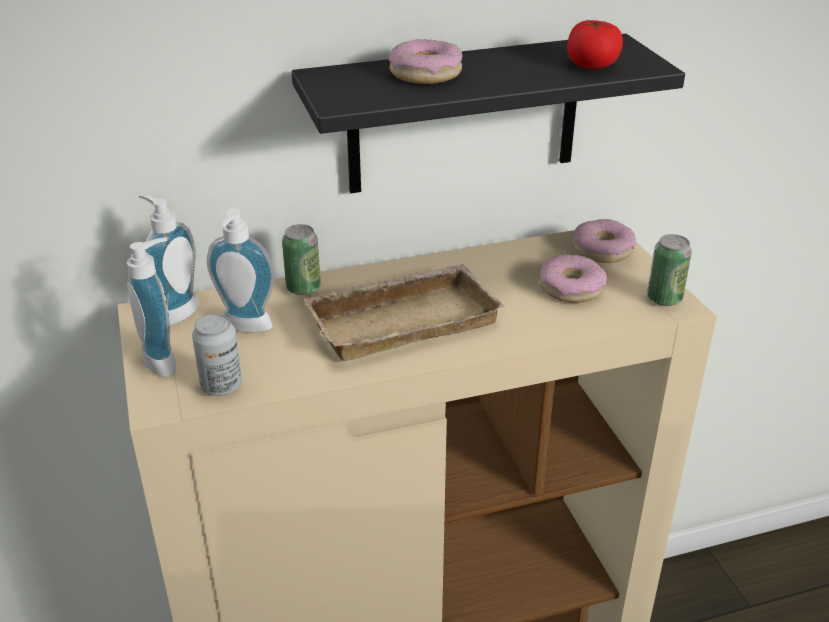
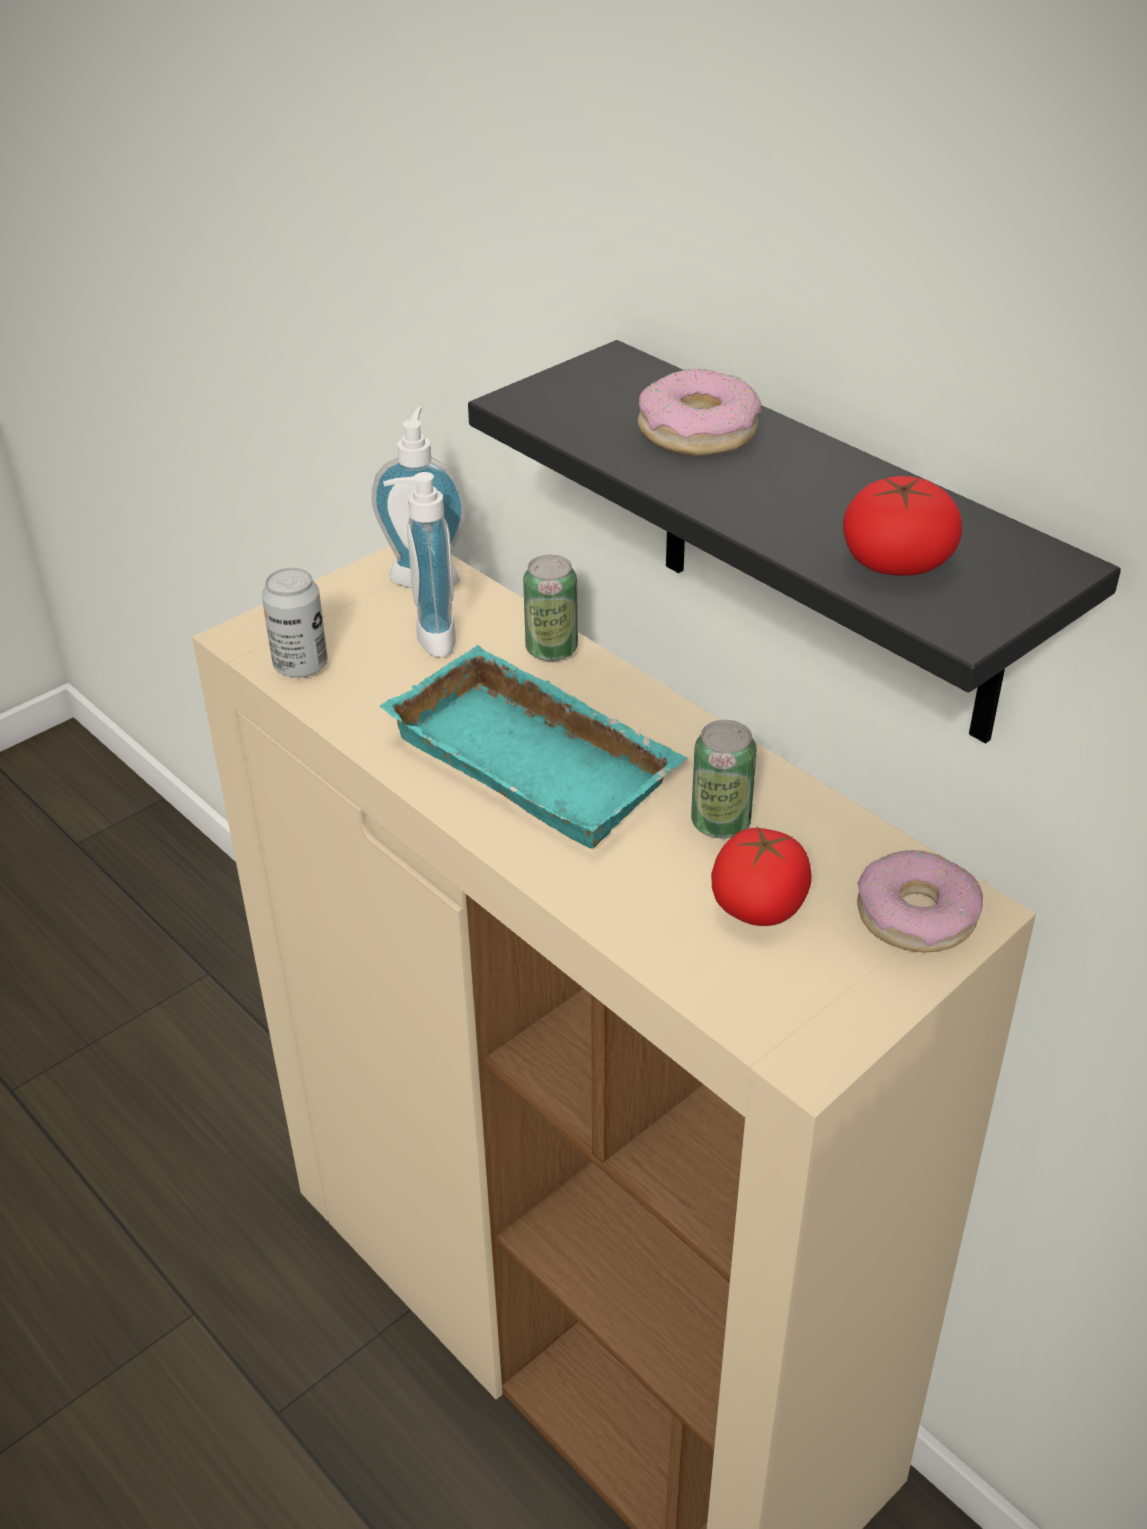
camera: 65 degrees right, 5 degrees up
soap dispenser [127,237,176,377] -> none
beige tray [302,264,505,361] -> turquoise tray [380,645,688,849]
donut [540,255,607,303] -> tomato [711,826,812,926]
can [647,234,692,306] -> can moved to [691,720,757,838]

